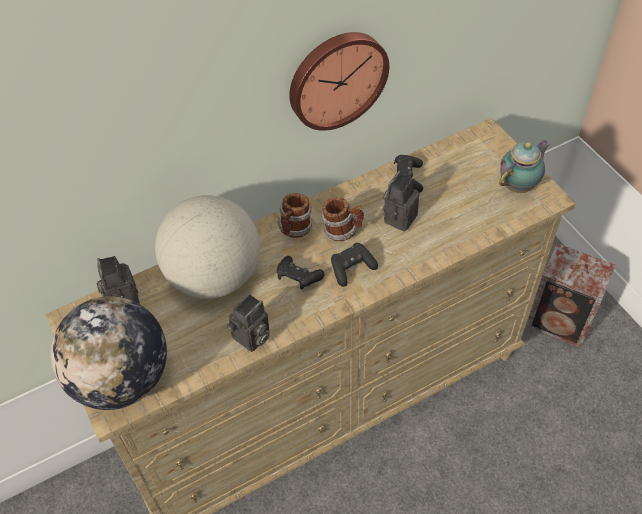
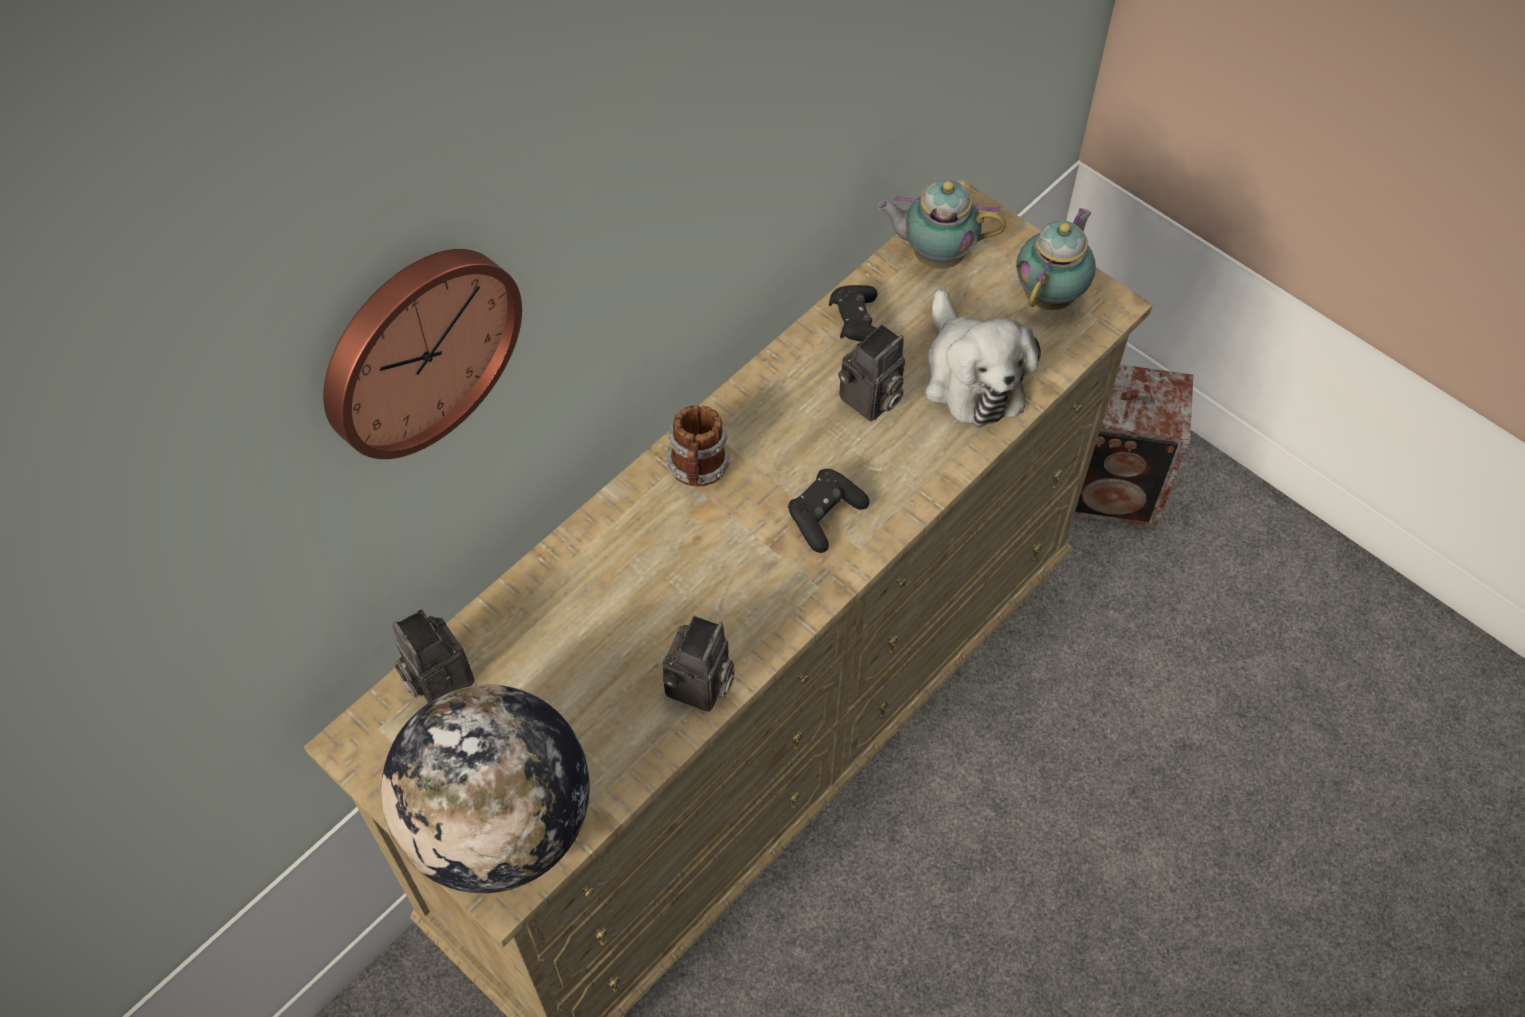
camera: 20 degrees left, 5 degrees up
globe [155,195,260,299] -> none
black game controller [277,256,324,290] -> none
wall clock [289,32,389,131] -> wall clock moved to [323,249,522,459]
mug [322,197,364,241] -> none
camera [382,171,420,232] -> camera turned 150 degrees counterclockwise [838,324,905,421]
none -> teapot [877,179,1006,269]
none -> plush toy [925,289,1041,427]

